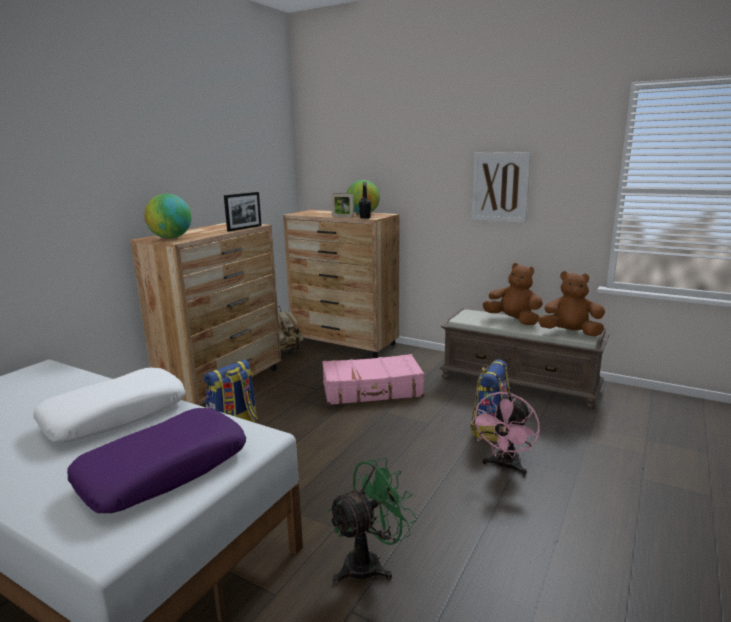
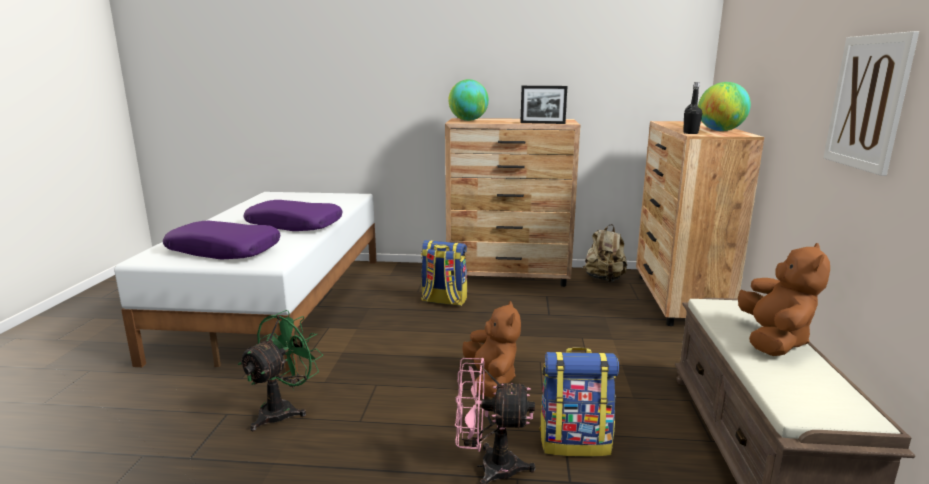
camera: 65 degrees right, 0 degrees up
white pillow [34,368,186,442] -> purple pillow [244,200,343,231]
pink suitcase [322,354,424,405] -> none
green fan [328,457,417,584] -> green fan turned 90 degrees counterclockwise [238,310,323,431]
picture frame [331,193,354,218] -> none
brown plush toy [538,271,605,337] -> brown plush toy moved to [462,301,521,397]

